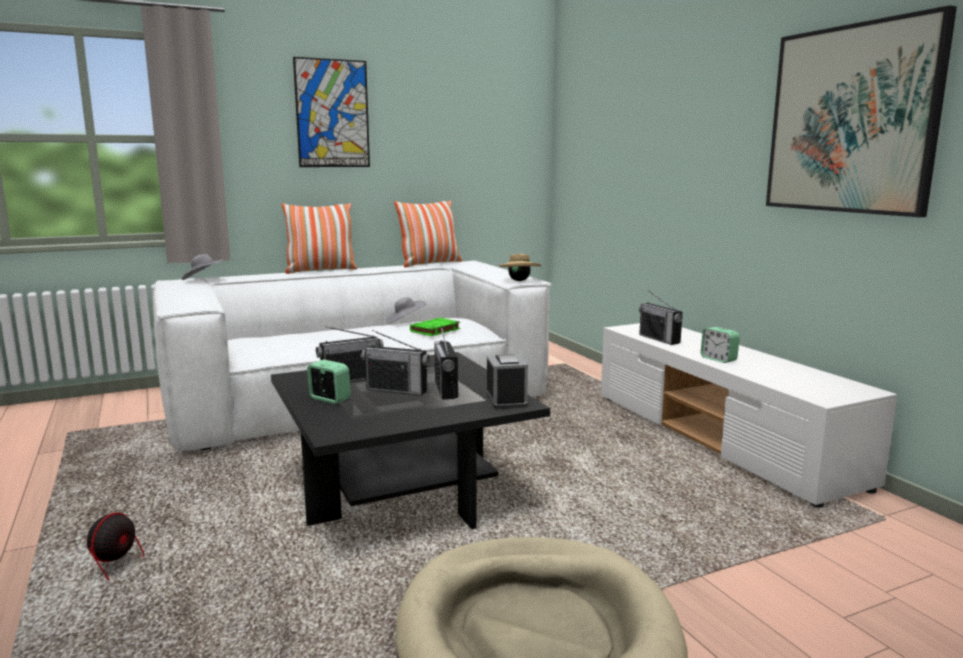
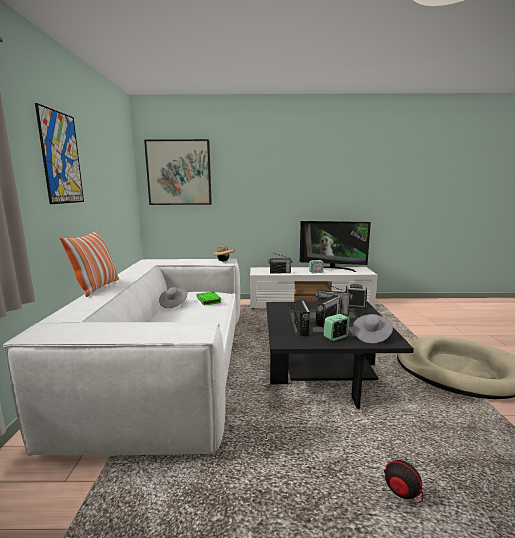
camera: 65 degrees left, 0 degrees up
grey hat [182,254,224,280] -> grey hat moved to [353,314,393,343]
pillow [394,200,462,267] -> none
picture [766,5,957,217] -> picture moved to [144,139,212,205]
none -> television [300,221,371,272]

